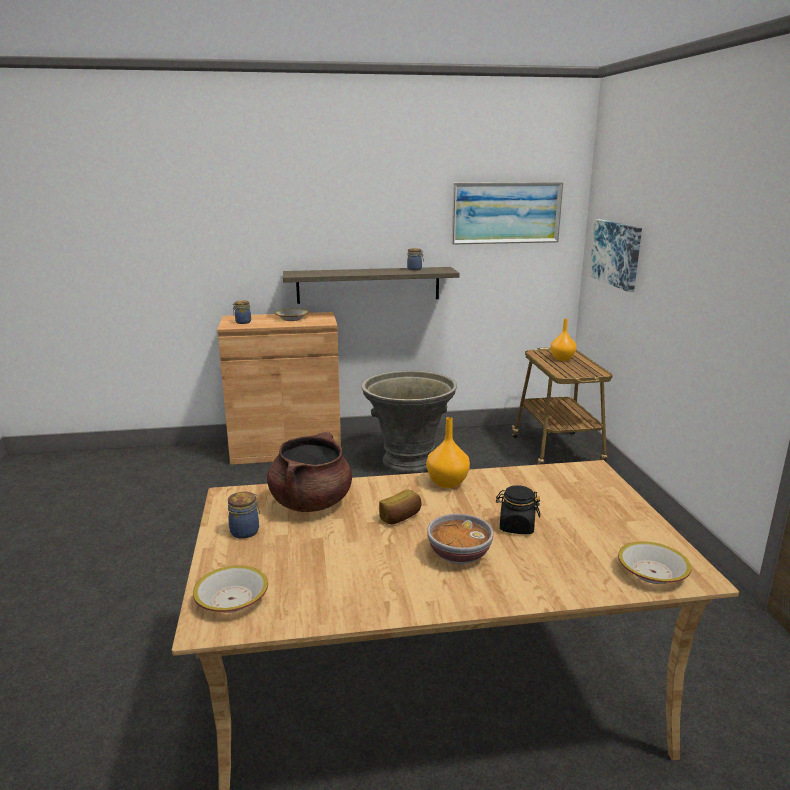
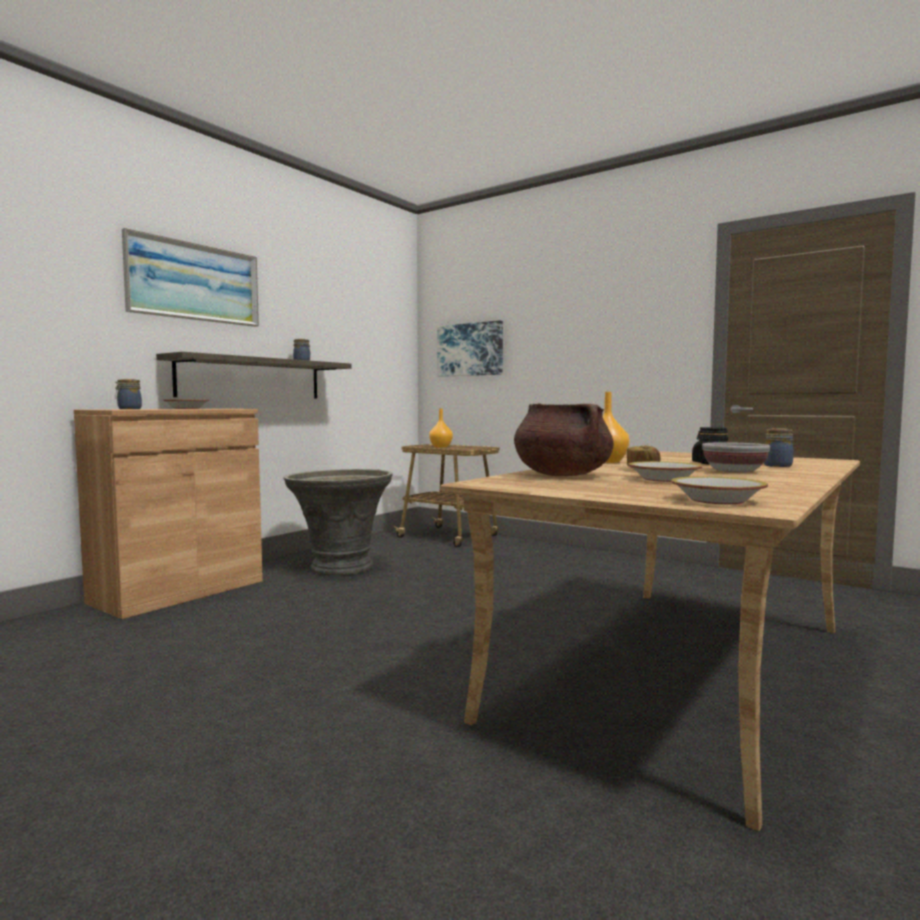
camera: 45 degrees left, 15 degrees down
jar [228,492,260,539] -> jar moved to [764,428,794,467]
picture [452,182,563,244] -> picture moved to [122,228,259,327]
bowl [618,541,691,584] -> bowl moved to [628,461,702,482]

